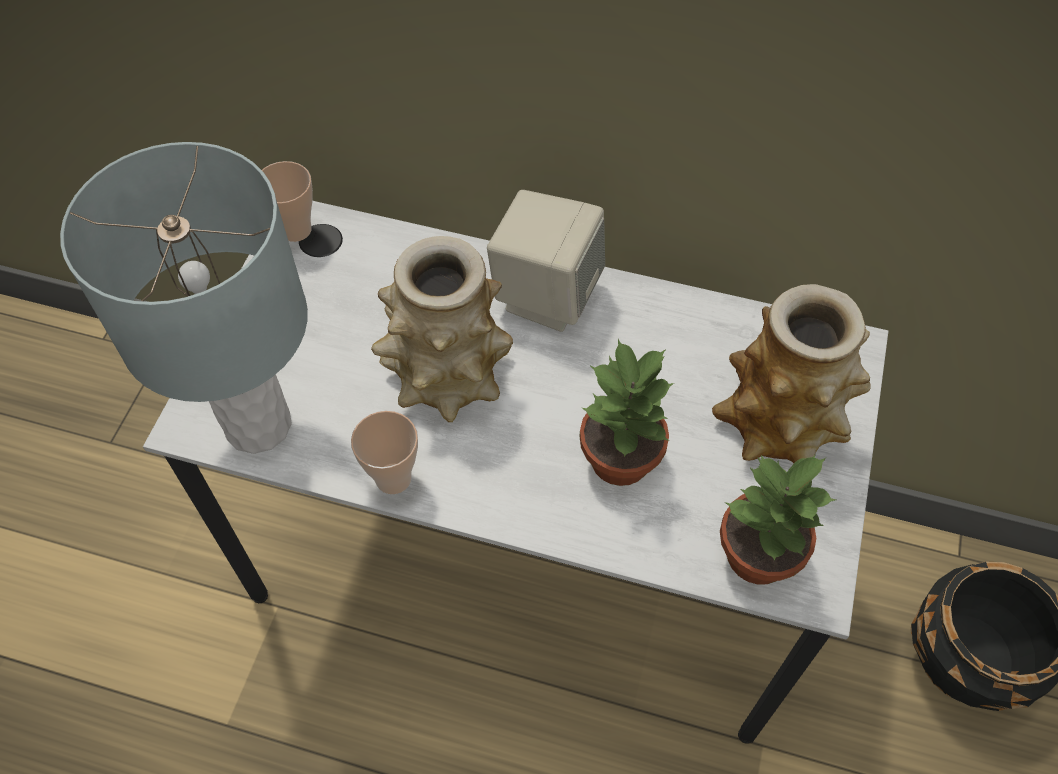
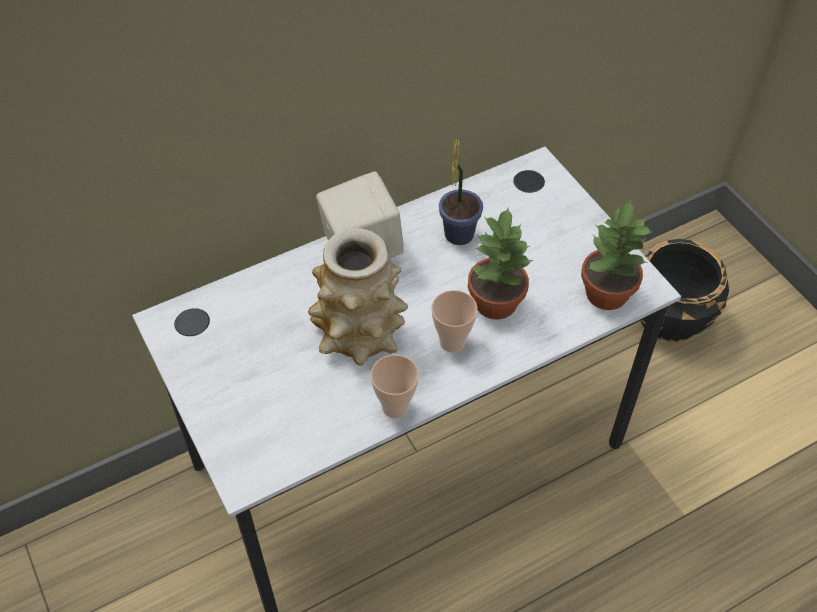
camera: 45 degrees left, 5 degrees down
grey table lamp [60,142,308,454] -> none
cup [262,161,313,242] -> cup moved to [431,290,478,353]
vase [712,284,871,463] -> none
none -> potted plant [439,139,483,245]

